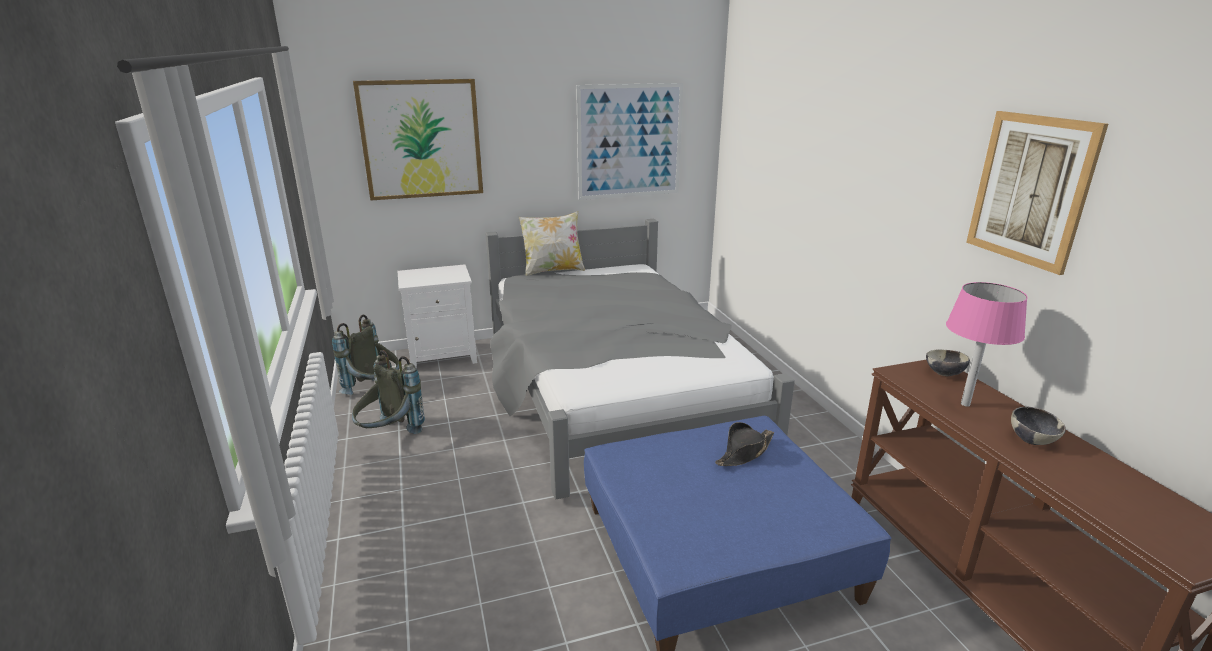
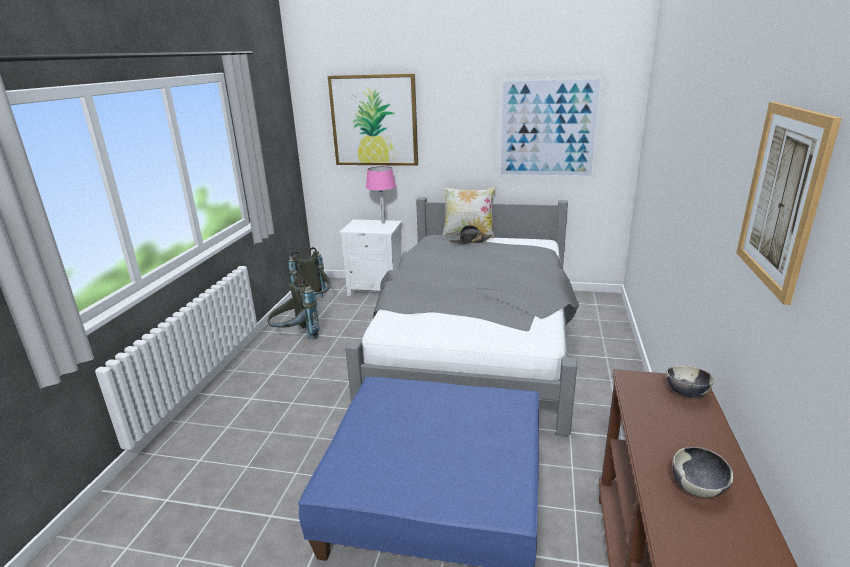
camera: 30 degrees right, 0 degrees up
black hat [715,422,774,466] -> black hat moved to [449,225,493,244]
pink table lamp [946,282,1028,407] -> pink table lamp moved to [366,166,396,223]

